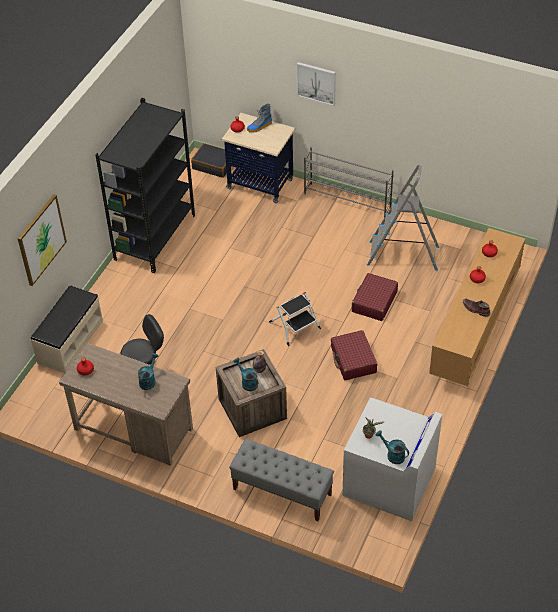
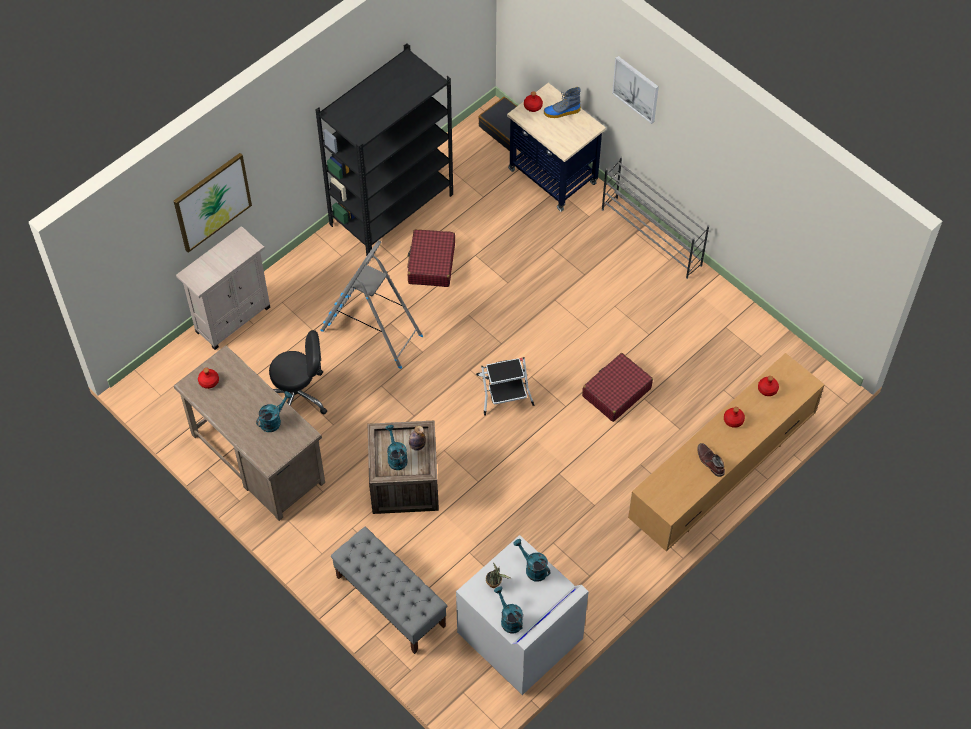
camera: 20 degrees right, 10 degrees up
beige bench [31,285,103,373] -> beige cabinet [176,226,270,350]
red suitcase [331,330,378,380] -> red suitcase moved to [407,229,455,287]
grey step ladder [367,165,439,271] -> grey step ladder moved to [321,240,423,369]
none -> turquoise watering can [513,539,550,582]

